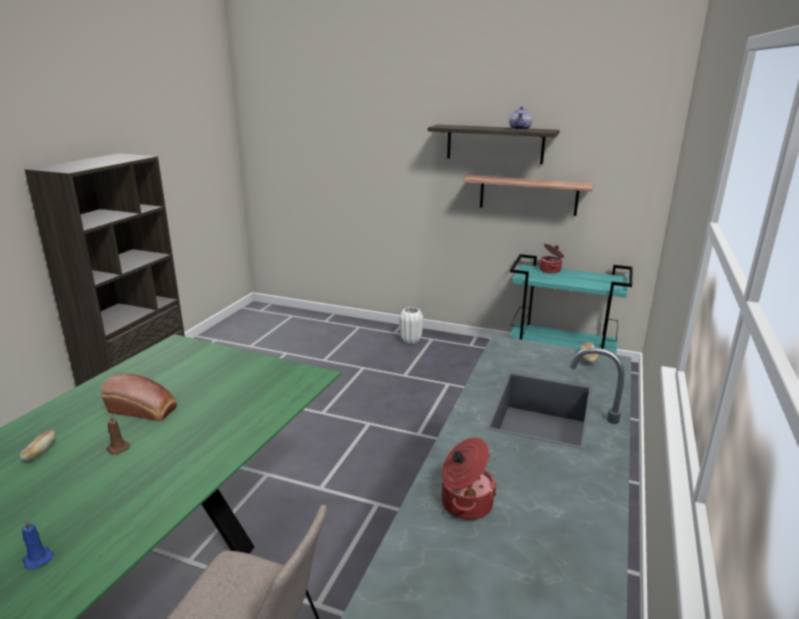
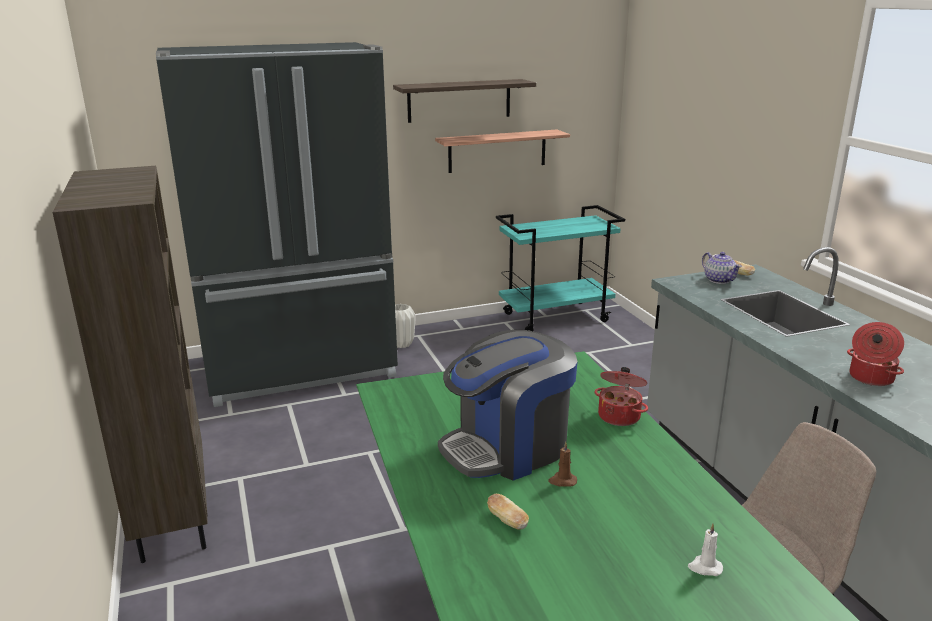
camera: 40 degrees left, 0 degrees up
blue candle [22,519,54,570] -> white candle [688,524,723,576]
bread [101,374,177,421] -> coffee machine [438,330,578,481]
teapot [509,106,532,130] -> teapot moved to [702,252,742,284]
cooking pot [540,244,564,274] -> cooking pot moved to [594,367,648,426]
none -> black fridge [156,42,398,407]

